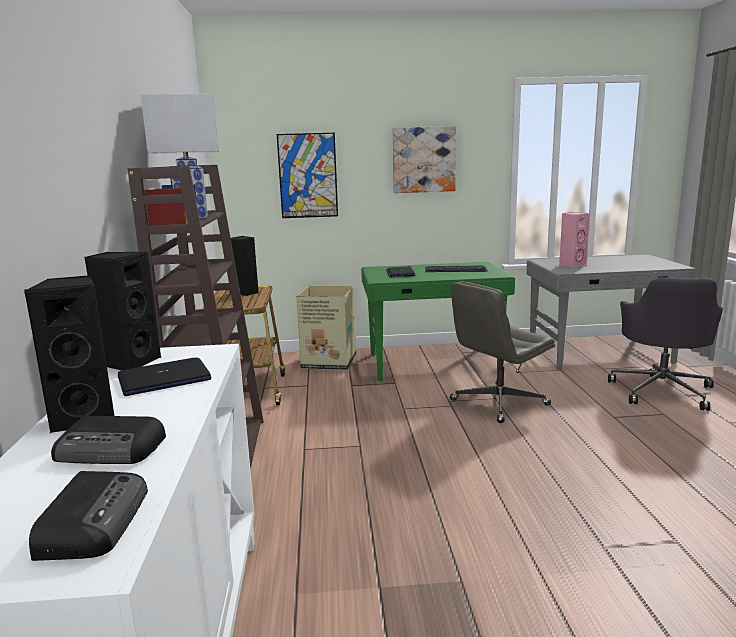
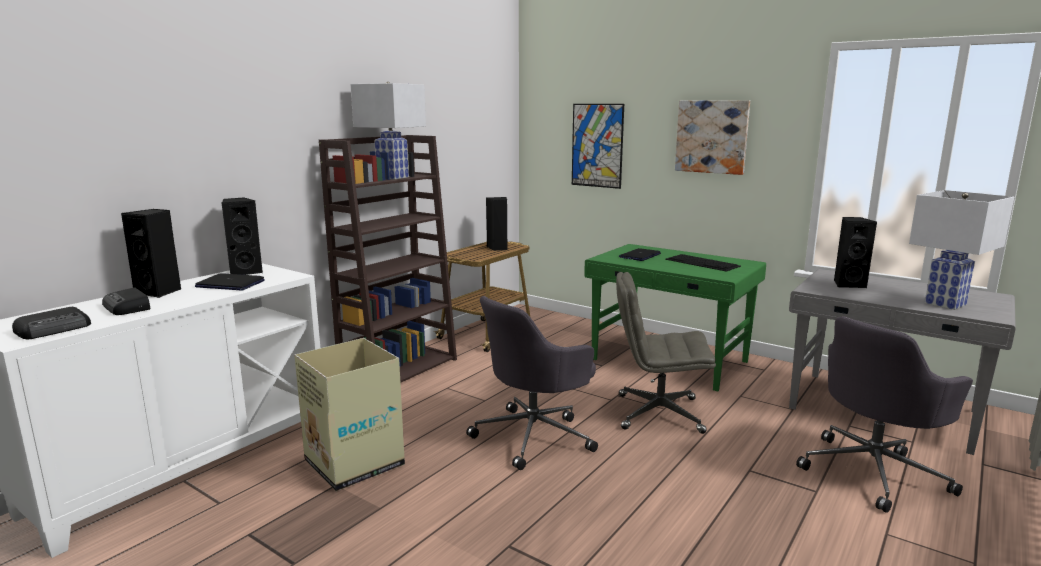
camera: 40 degrees right, 0 degrees up
cardboard box [296,286,356,370] -> cardboard box moved to [294,338,405,491]
pink speaker [559,212,590,267] -> black speaker [834,217,877,288]
none -> grey office chair [466,296,598,470]
none -> white table lamp [909,190,1014,310]

